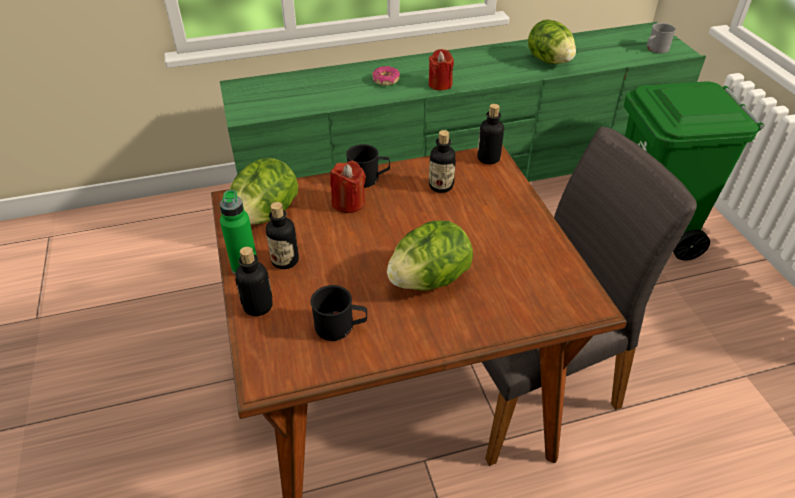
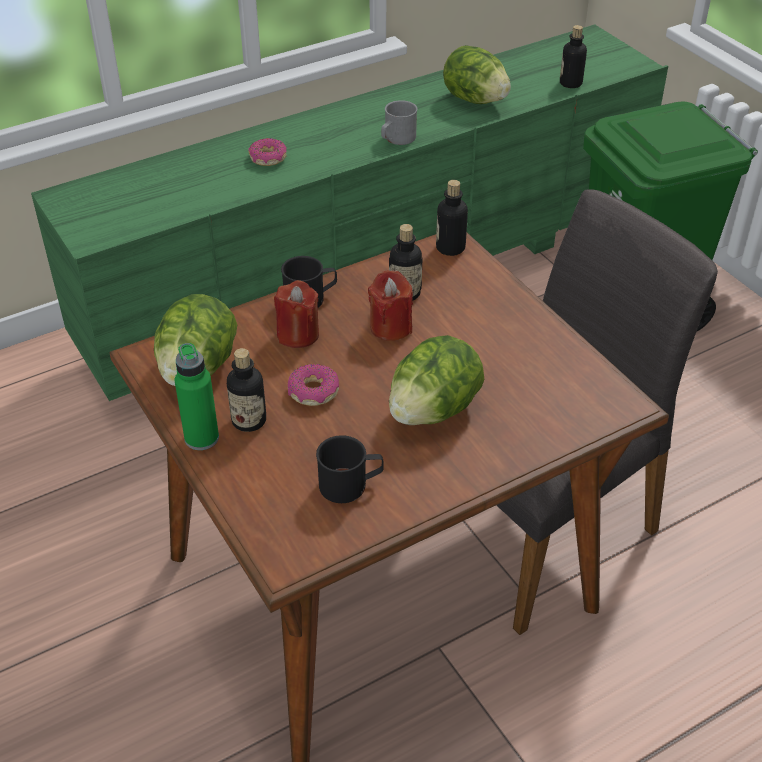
camera: 15 degrees left, 0 degrees up
bottle [235,247,273,316] -> bottle moved to [560,25,587,88]
red candle [429,49,454,91] -> red candle moved to [368,270,413,341]
grey mug [647,23,676,53] -> grey mug moved to [381,100,418,145]
none -> donut [288,364,339,406]

